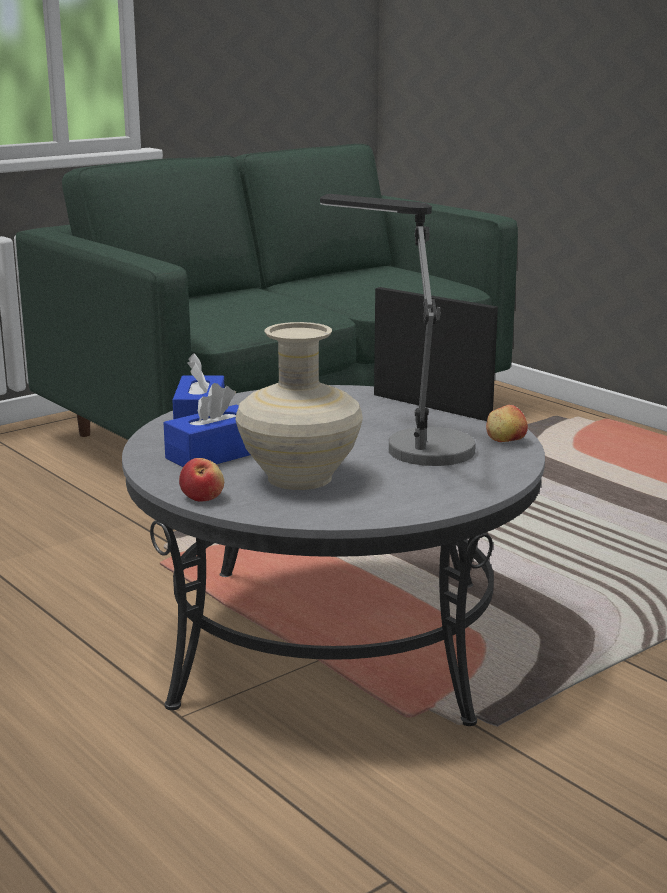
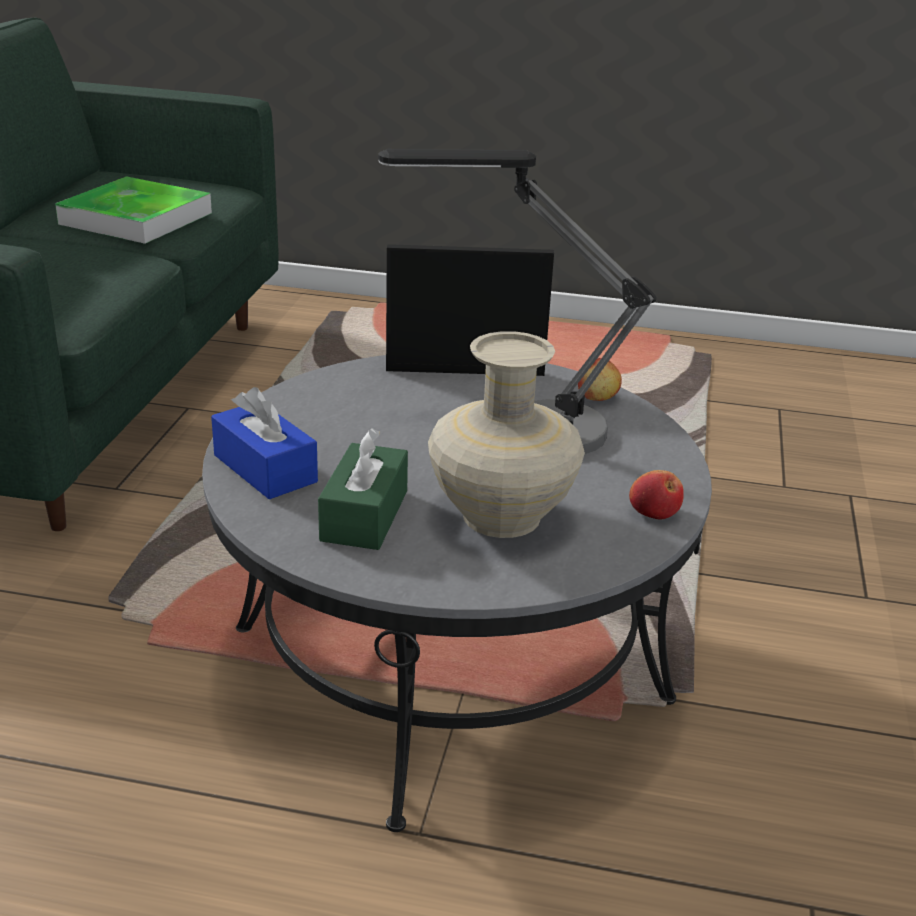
camera: 40 degrees left, 10 degrees up
blue tissue box [164,383,250,467] -> green tissue box [318,428,408,550]
apple [179,458,224,502] -> apple moved to [629,470,684,519]
none -> tray [55,176,212,244]

